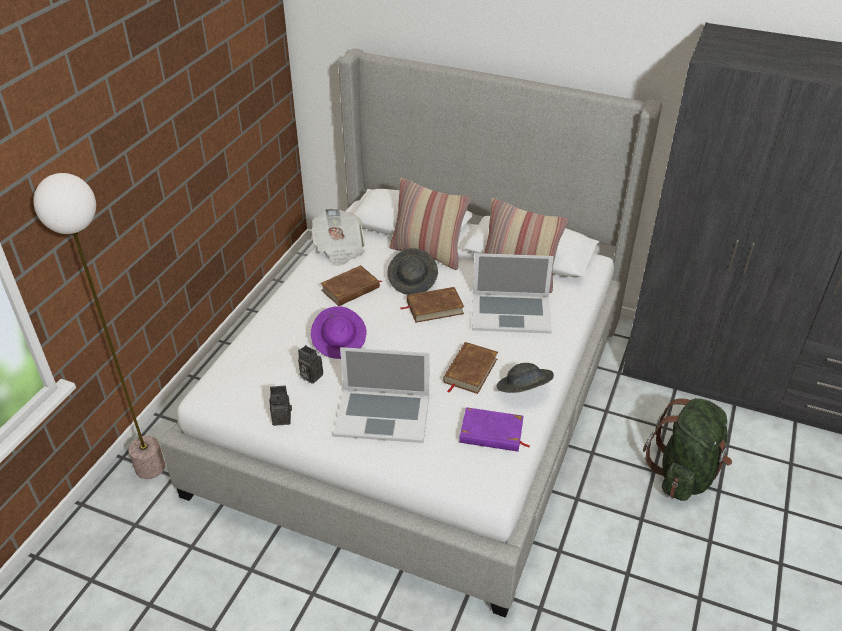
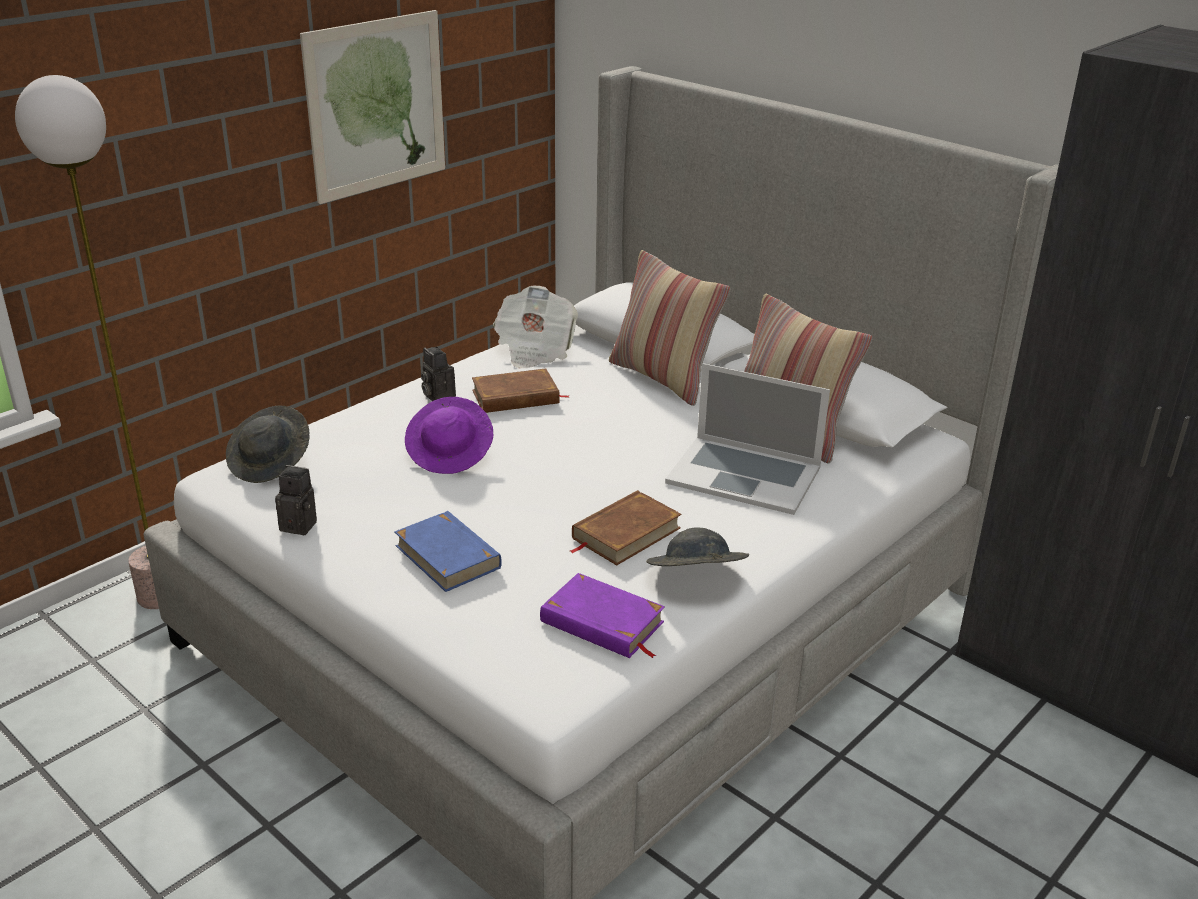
camera: 20 degrees right, 10 degrees down
camera [298,345,323,384] -> camera moved to [421,347,456,401]
laptop [333,347,430,443] -> blue book [395,511,502,592]
grey hat [387,248,438,295] -> grey hat moved to [226,405,309,483]
brown book [401,287,464,323] -> none
green backpack [643,398,732,501] -> none
none -> picture [300,10,445,204]

